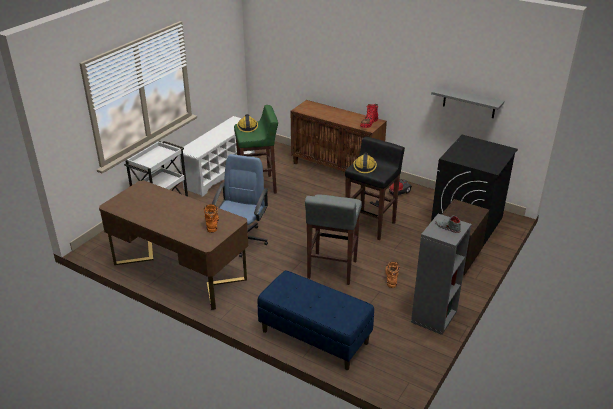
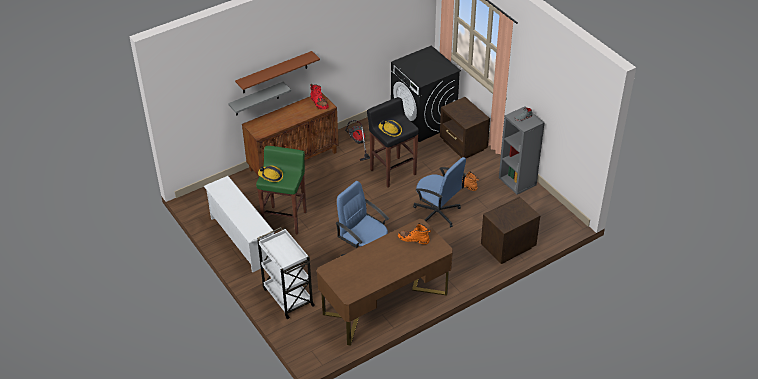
camera: 65 degrees left, 10 degrees up
blue bench [257,270,374,370] -> brown nightstand [481,196,540,264]
grey stool [305,194,362,285] -> blue office chair [413,157,466,227]
grey shelf [431,86,504,118] -> grey shelf moved to [228,82,291,115]
none -> brown shelf [235,51,320,93]

